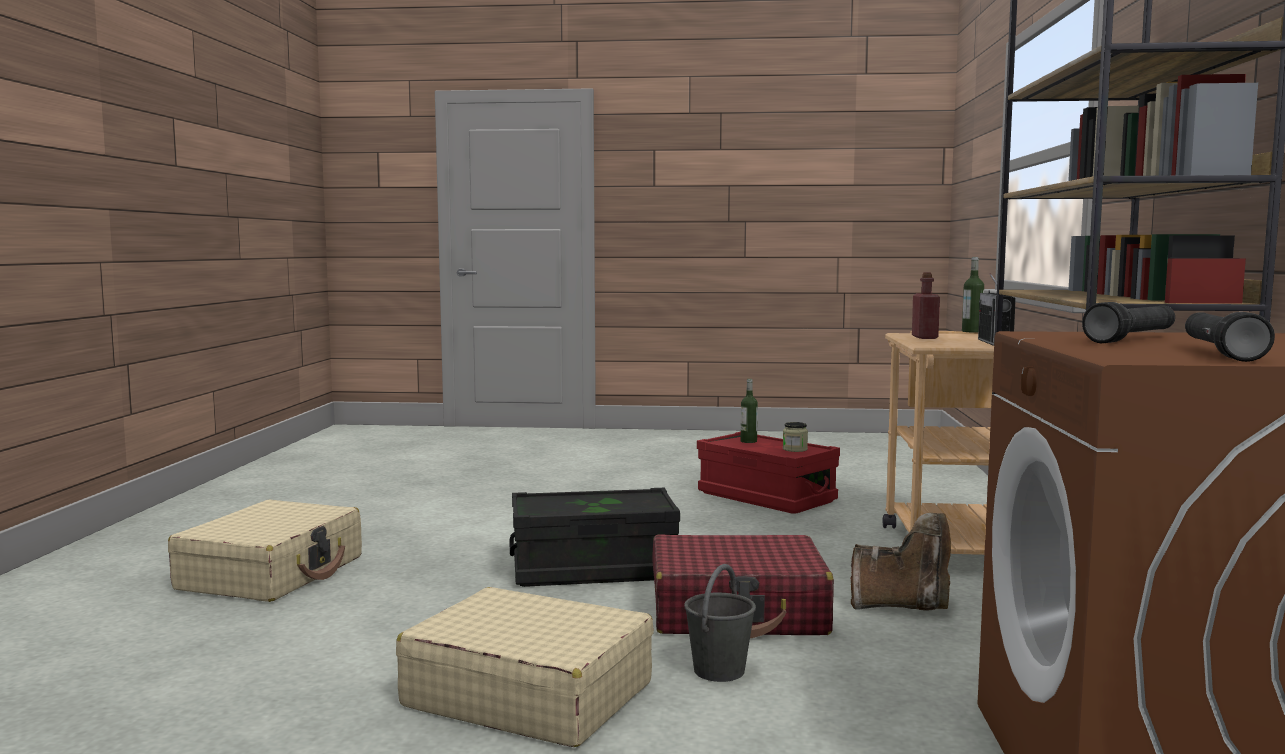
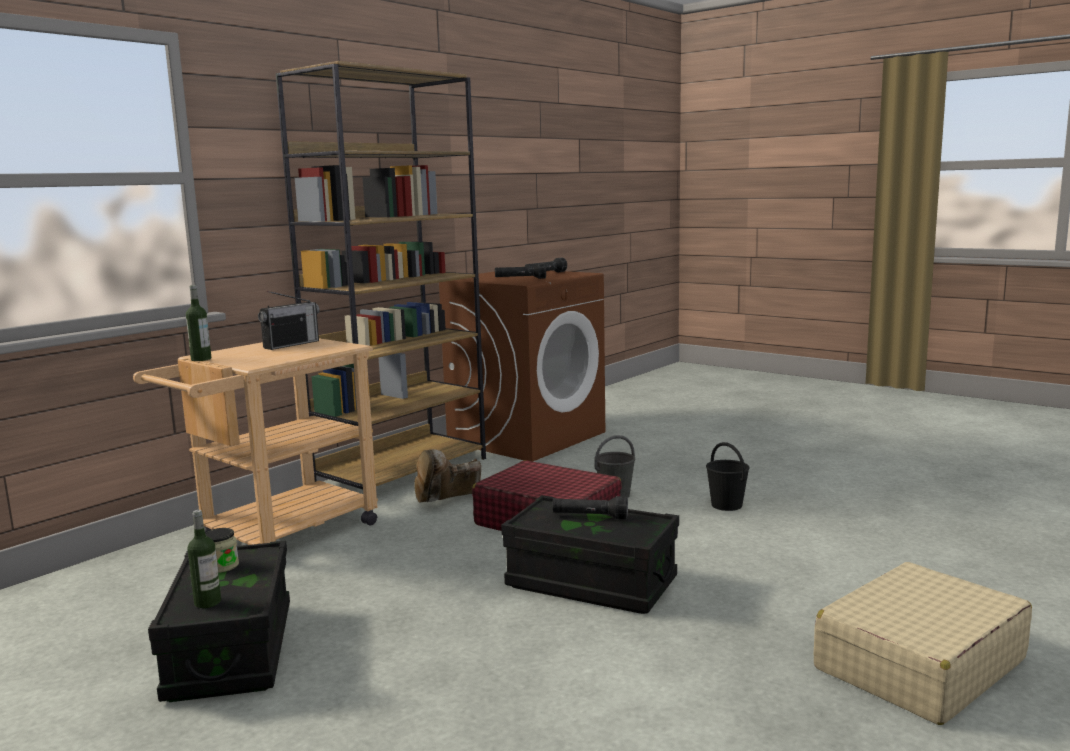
camera: 145 degrees left, 5 degrees up
beige suitcase [396,587,654,747] -> black bucket [706,442,750,511]
red storage box [697,432,840,514] -> black storage box [148,540,290,702]
brown boot [850,513,951,611] -> brown boot turned 75 degrees counterclockwise [414,449,481,502]
red bottle [912,272,940,339] -> none
none -> black flashlight [552,496,628,519]

